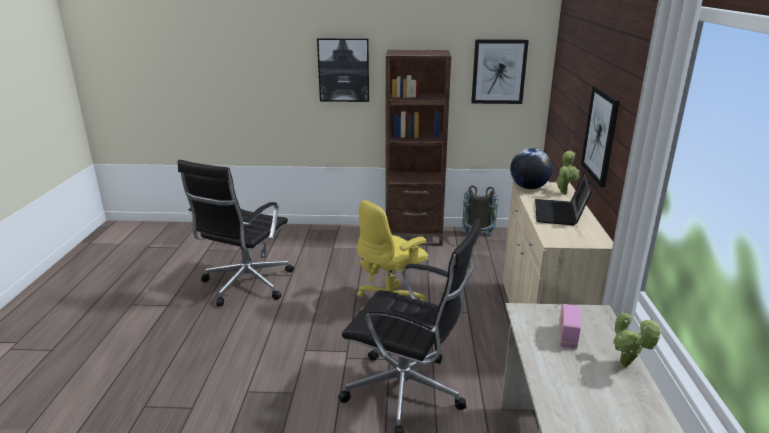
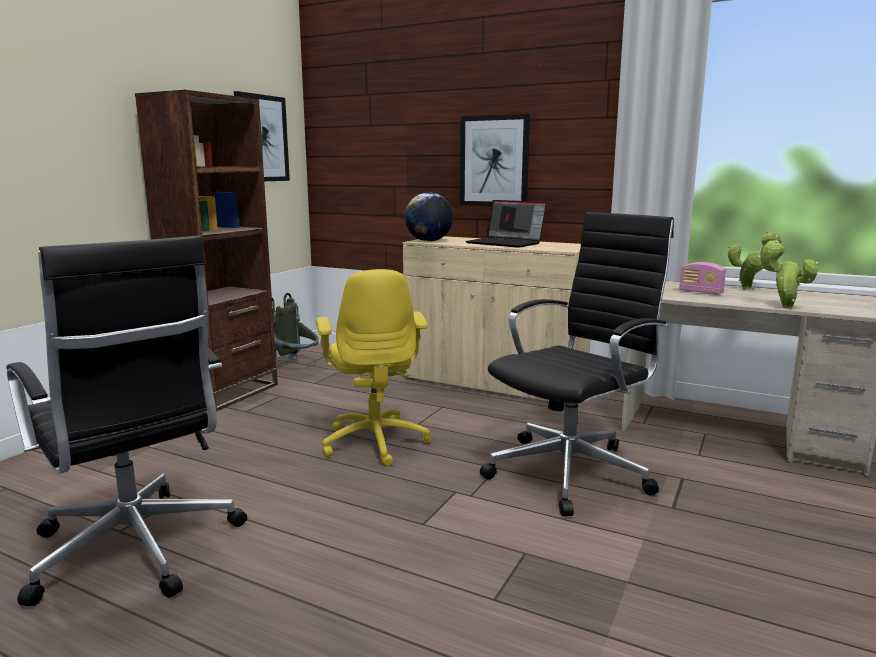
camera: 65 degrees left, 10 degrees down
picture [317,38,369,102] -> none
potted plant [556,151,580,195] -> potted plant moved to [759,240,818,309]

